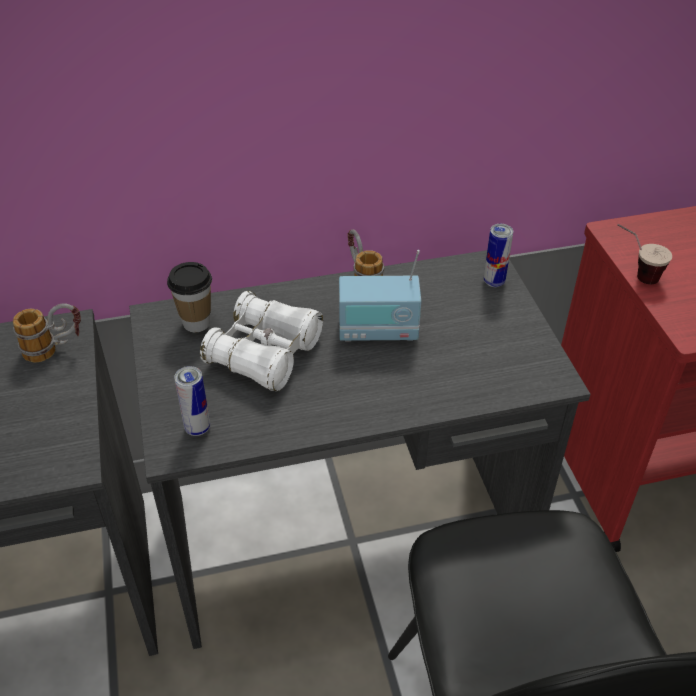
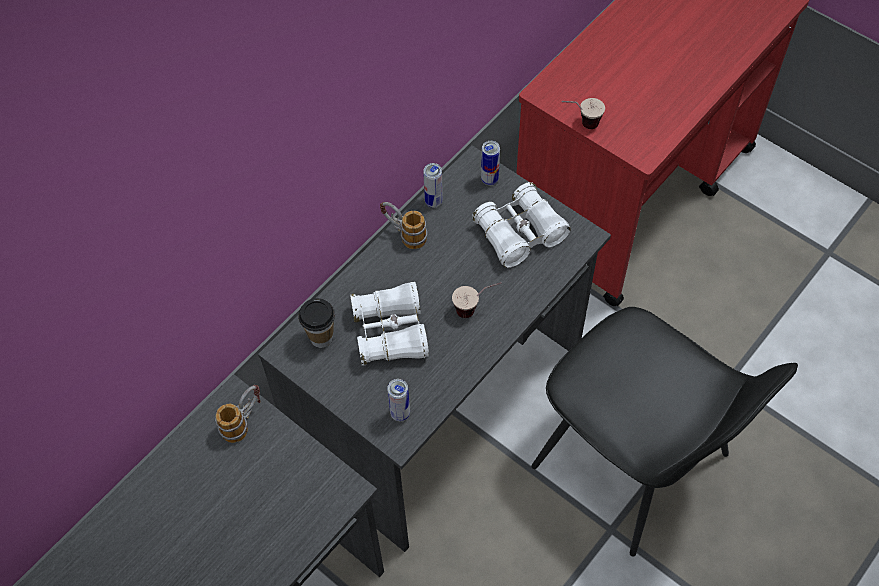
camera: 35 degrees left, 15 degrees up
radio [339,250,421,342] -> none
none -> can [423,163,443,208]
none -> cup [452,282,502,318]
none -> white binoculars [472,182,571,268]

